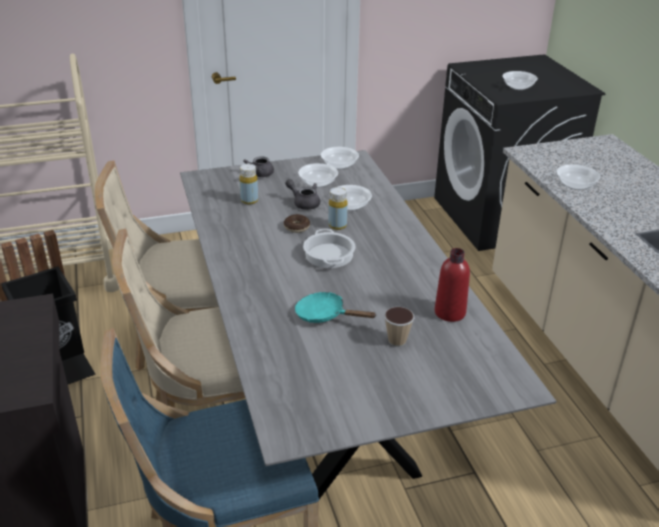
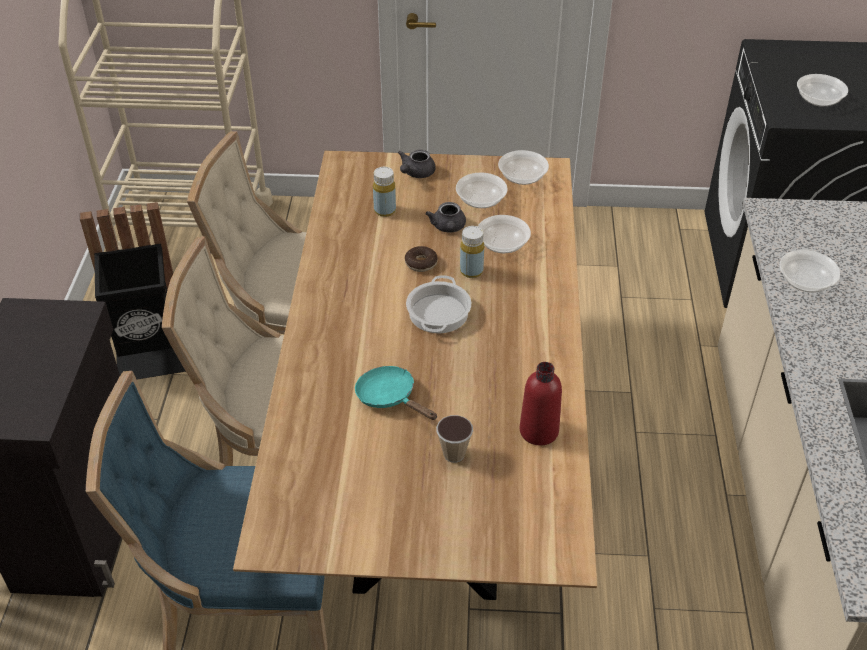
camera: 20 degrees right, 10 degrees up
grey dining table [180,150,556,499] -> brown dining table [233,151,597,600]
grey teapot [285,179,320,210] -> grey teapot turned 150 degrees counterclockwise [425,202,466,232]

